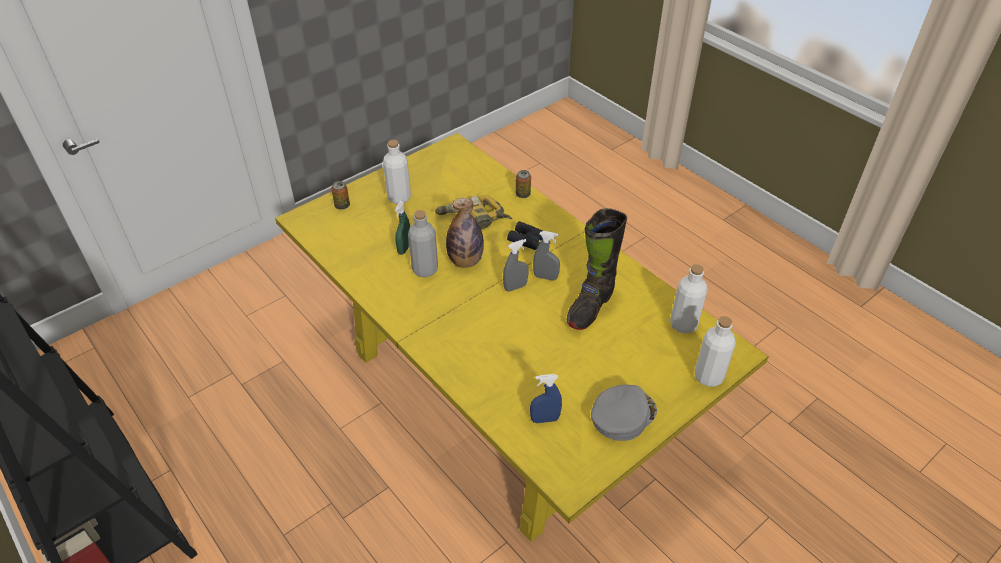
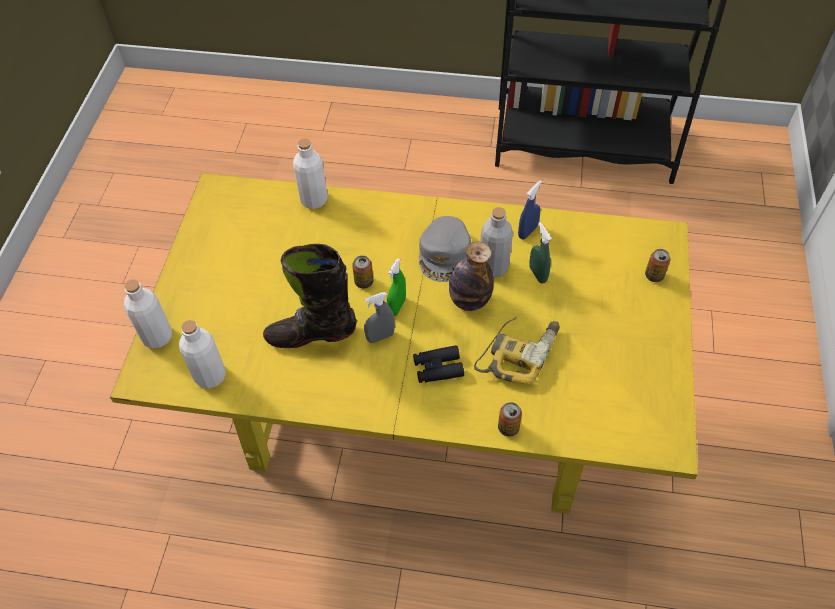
camera: 140 degrees right, 10 degrees up
white bottle [383,140,411,204] -> white bottle moved to [293,138,328,209]
grey spray bottle [503,239,529,292] -> green spray bottle [387,258,406,316]
blue spray bottle [530,374,562,423] -> blue spray bottle moved to [518,180,542,239]
black boot [567,208,627,330] -> black boot turned 90 degrees counterclockwise [263,244,357,348]
grey cap [591,385,657,441] -> grey cap moved to [419,216,472,282]
none -> can [352,256,373,289]

